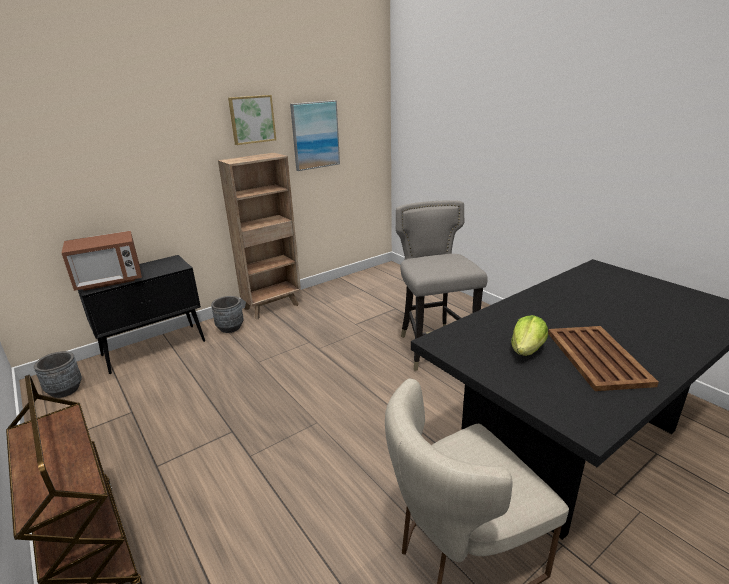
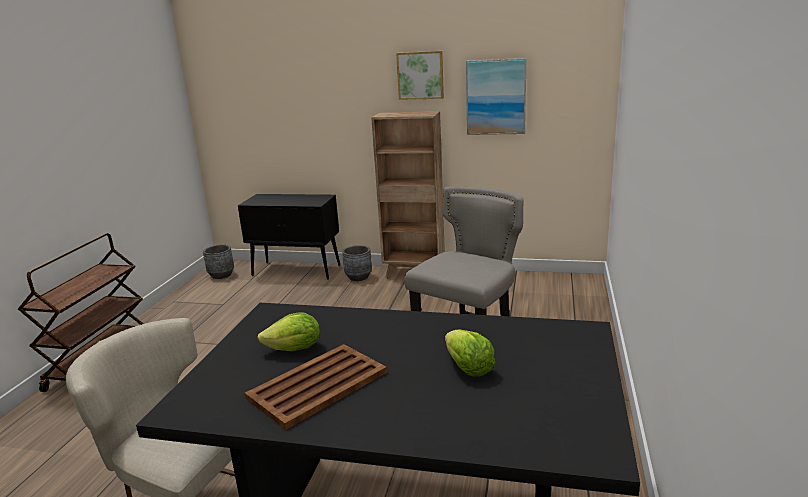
camera: 50 degrees right, 5 degrees down
microwave [61,231,142,291] -> none
none -> lettuce [445,329,495,377]

